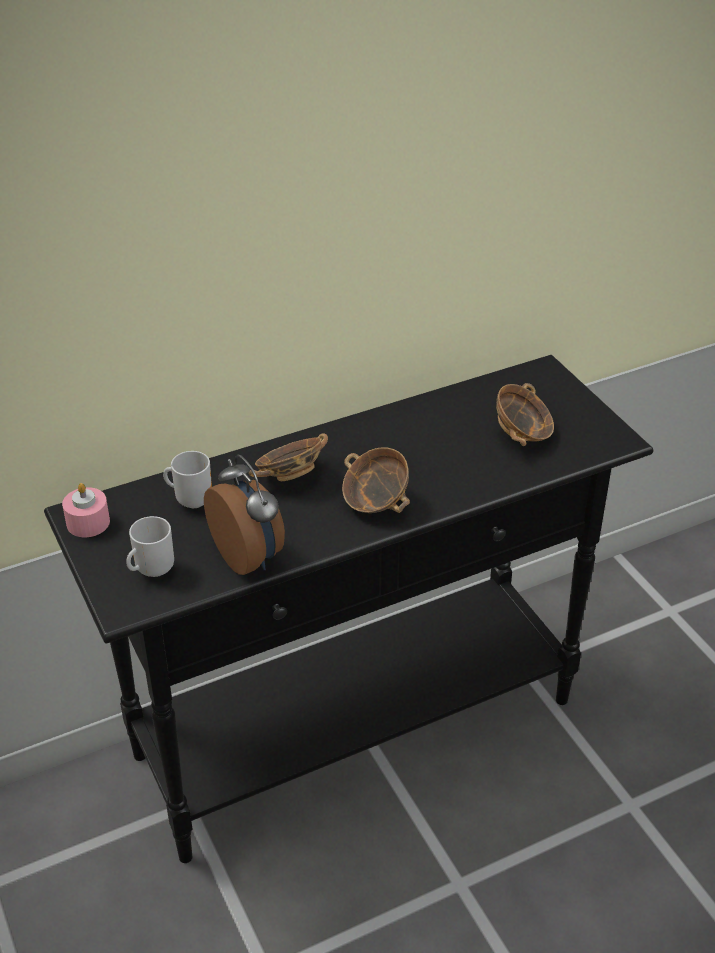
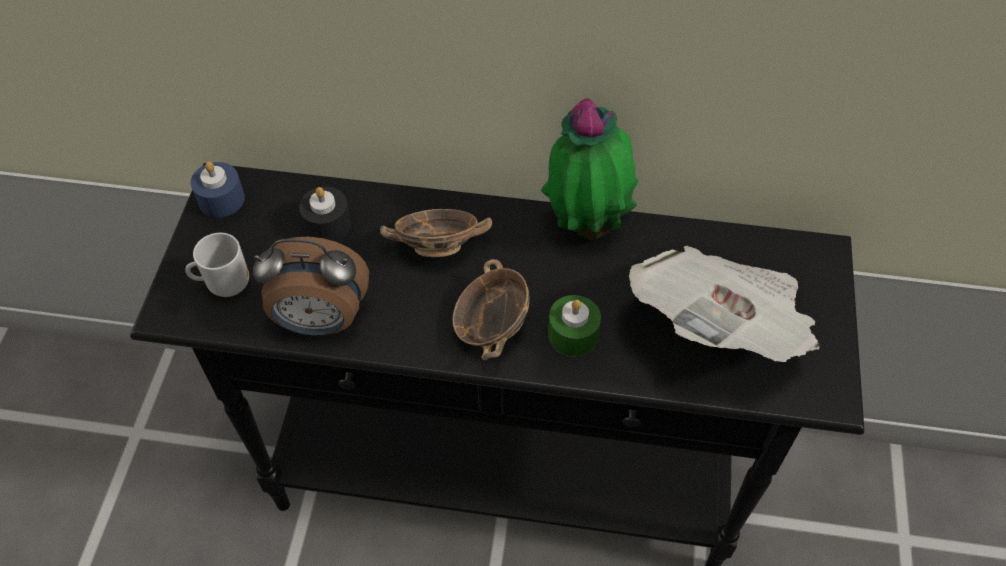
camera: 35 degrees right, 15 degrees up
pink candle [62,483,110,537] -> blue candle [191,162,245,218]
mug [163,451,212,508] -> black candle [299,187,351,241]
alarm clock [204,455,285,575] -> alarm clock turned 90 degrees clockwise [253,237,369,336]
bowl [496,383,554,446] -> newspaper [629,246,820,362]
none -> potted plant [541,98,638,240]
none -> green candle [548,295,601,356]

